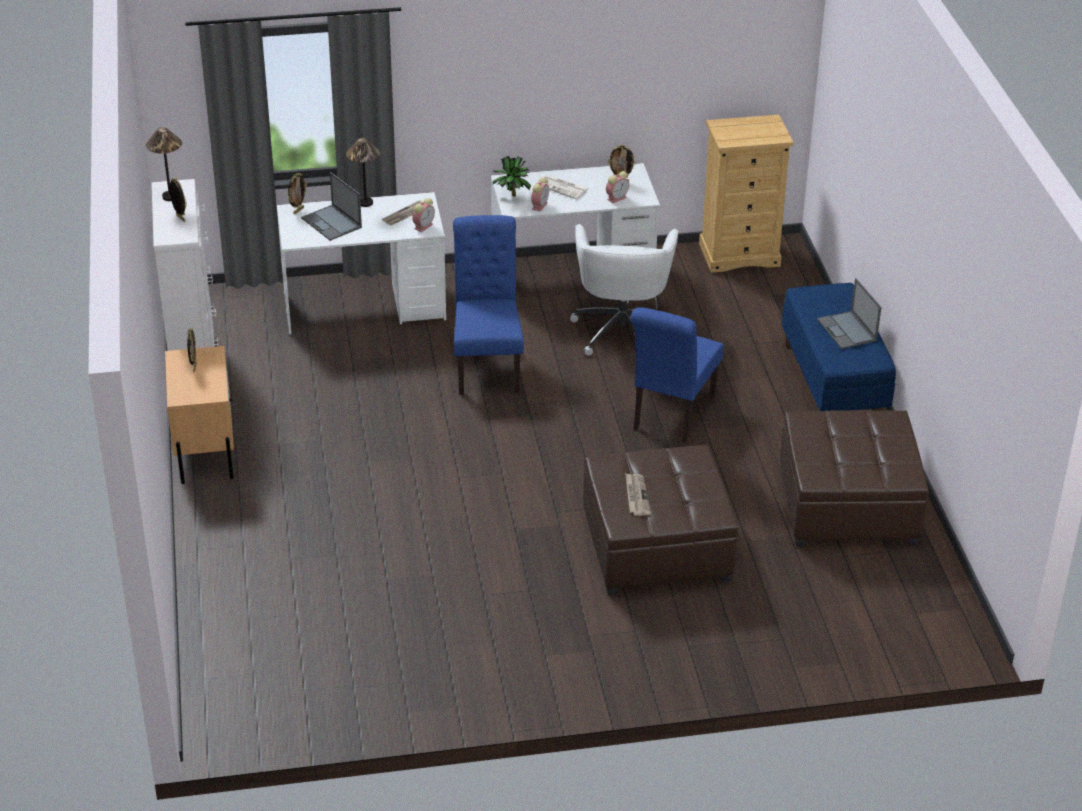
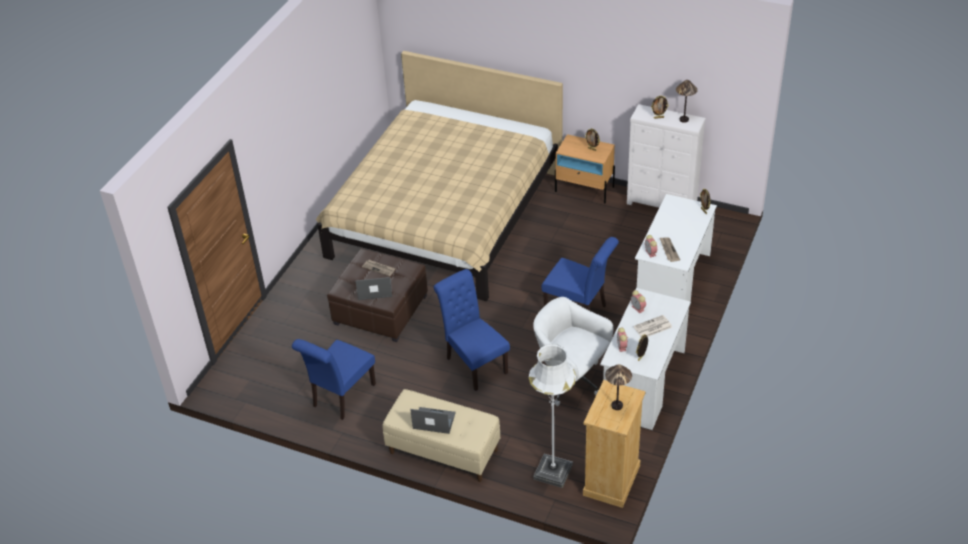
camera: 125 degrees right, 5 degrees up
laptop [301,172,362,241] -> laptop moved to [355,277,392,300]
table lamp [346,138,380,207] -> table lamp moved to [605,364,632,410]
potted plant [493,156,531,197] -> none
brown ottoman [780,410,929,546] -> blue chair [292,339,376,420]
blue bench [782,283,896,411] -> beige bench [382,389,500,482]
none -> beige bed [316,51,563,301]
none -> white floor lamp [529,344,576,488]

